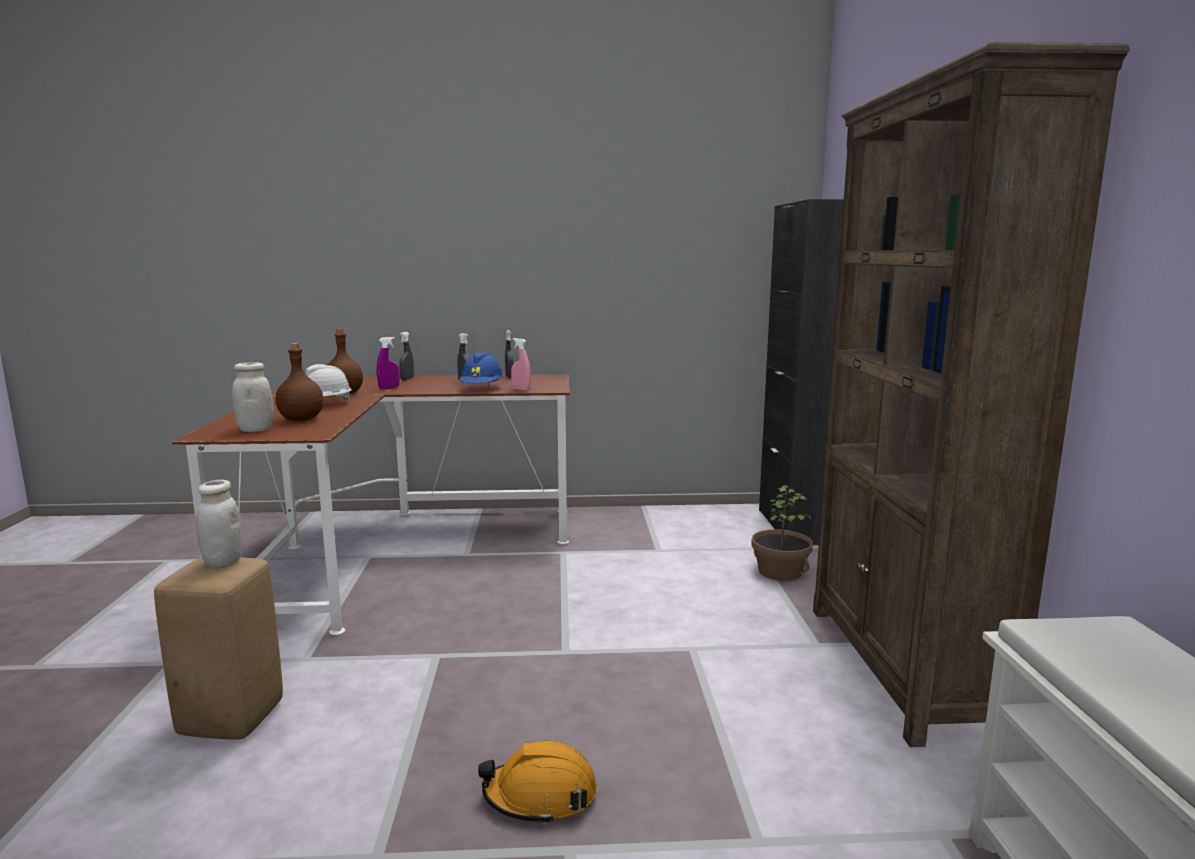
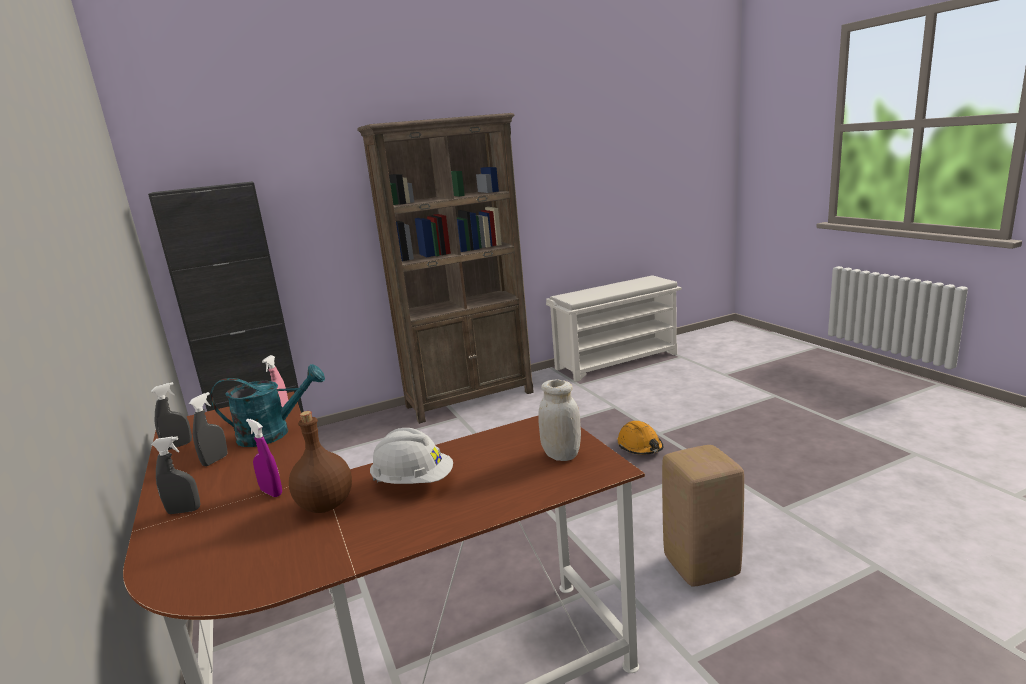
camera: 110 degrees left, 5 degrees up
white jar [196,480,243,568] -> none
brown bottle [275,343,323,421] -> none
blue hard hat [460,352,503,385] -> turquoise watering can [210,364,325,447]
potted plant [751,485,813,581] -> none

